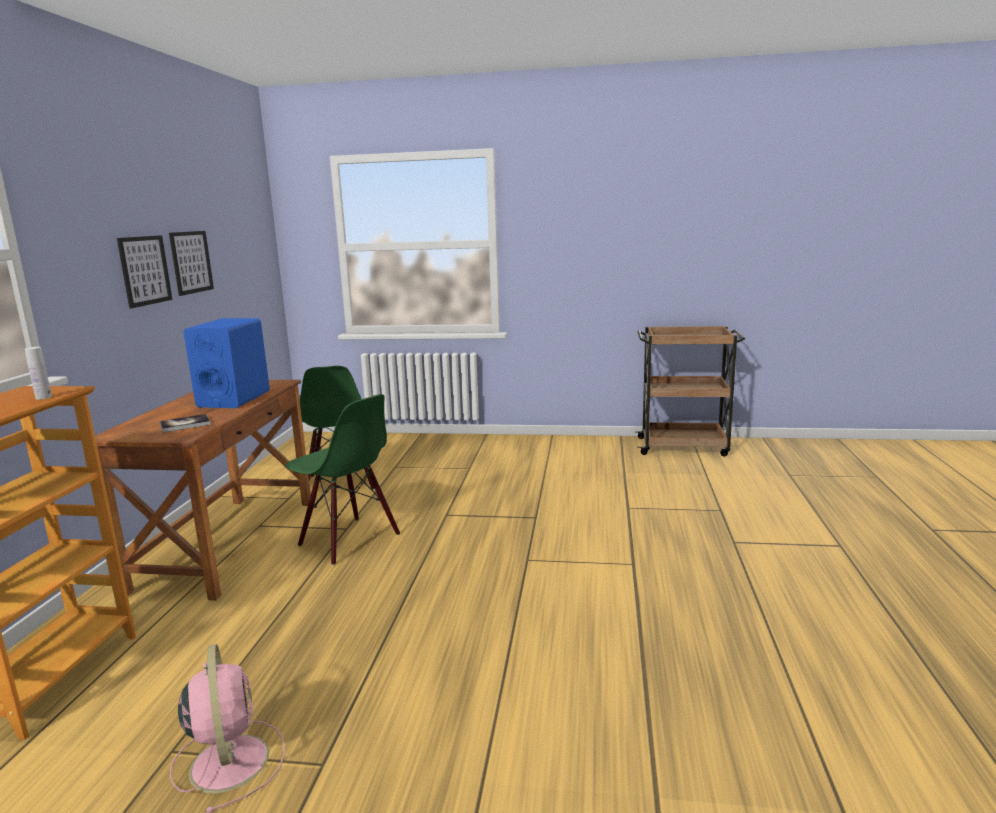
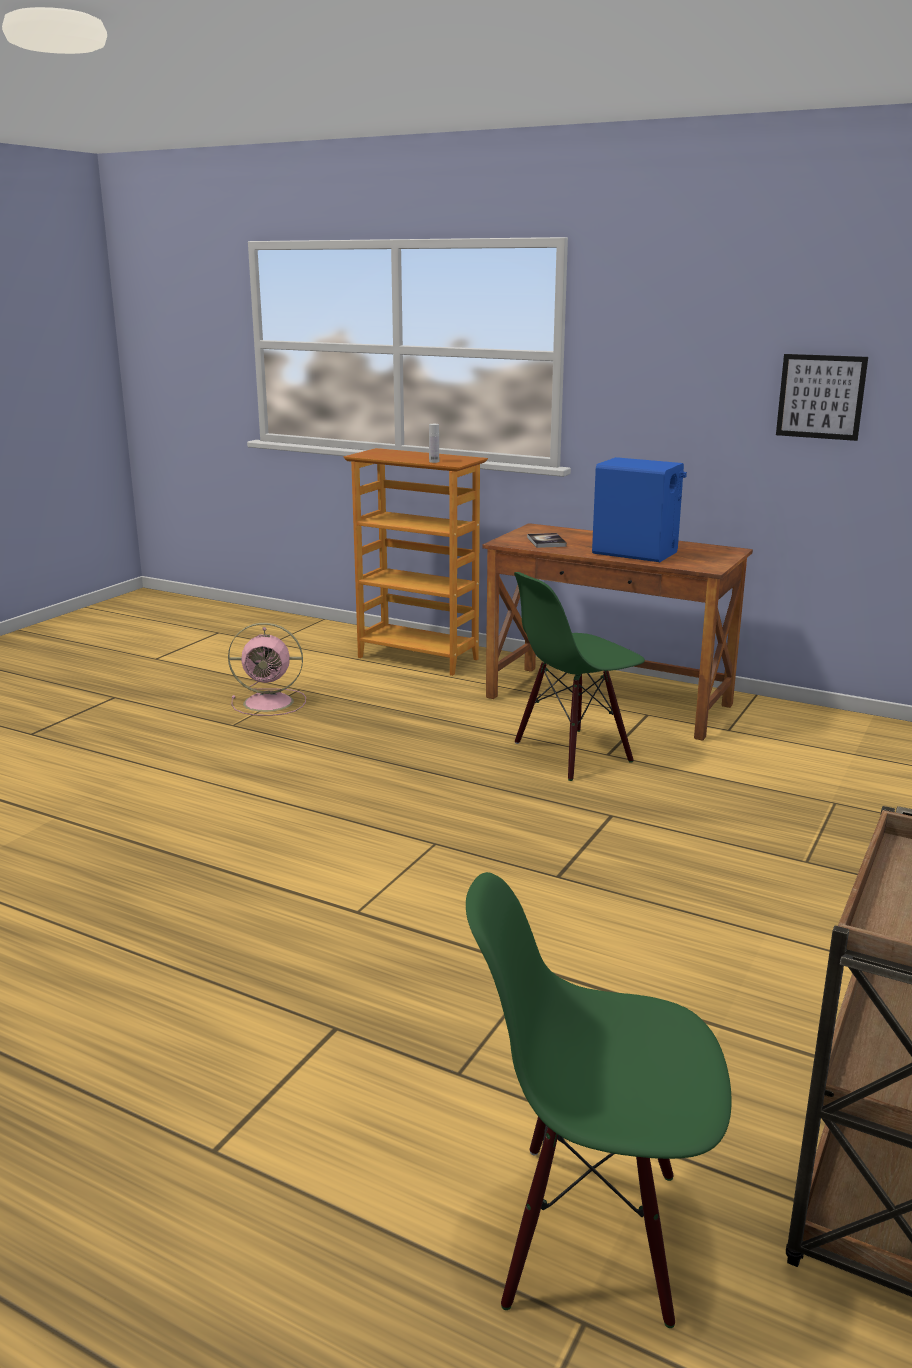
camera: 110 degrees right, 5 degrees up
picture [117,235,173,308] -> none
green chair [300,366,375,489] -> green chair moved to [466,872,732,1328]

